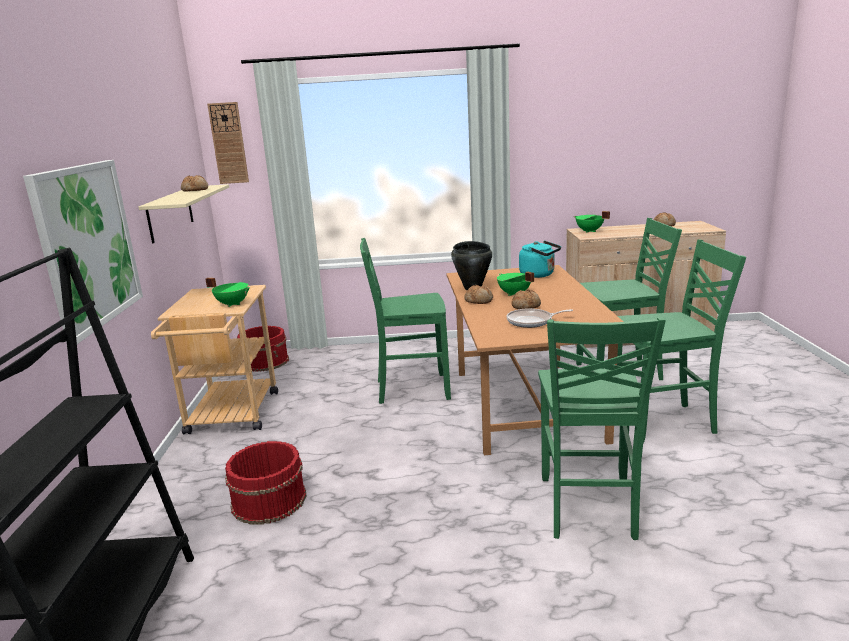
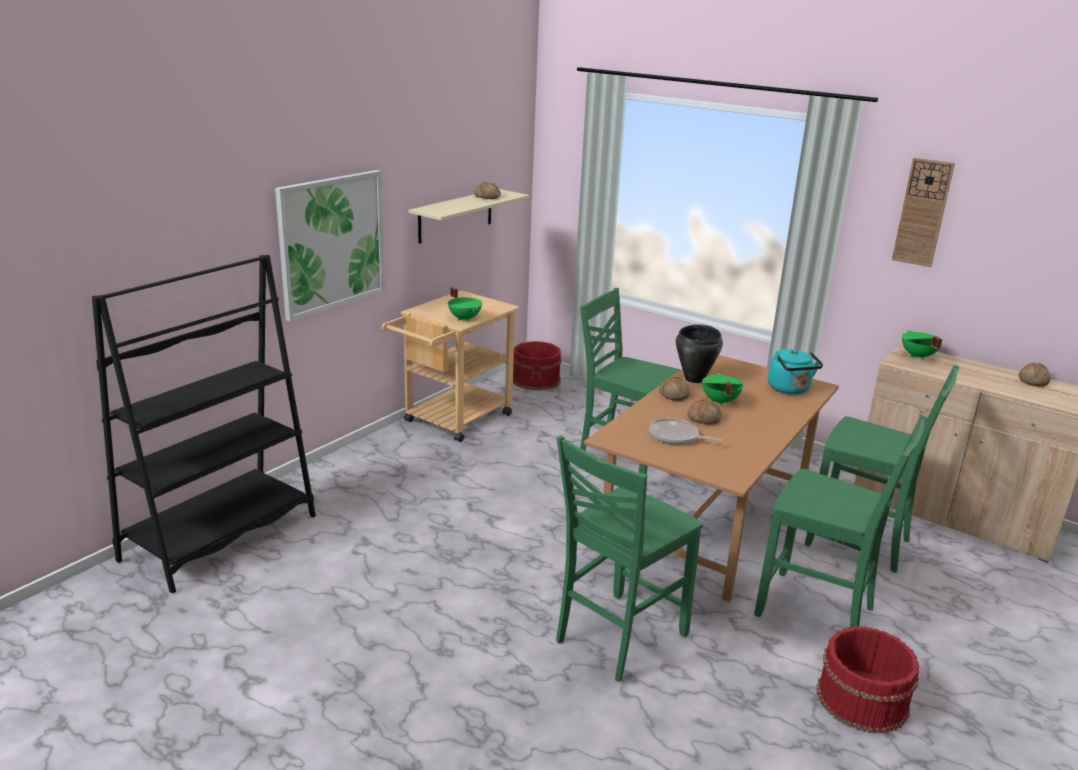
camera: 35 degrees right, 5 degrees up
wall clock [207,102,249,184] -> wall clock moved to [892,158,955,267]
red bucket [225,441,306,525] -> red bucket moved to [817,626,919,733]

